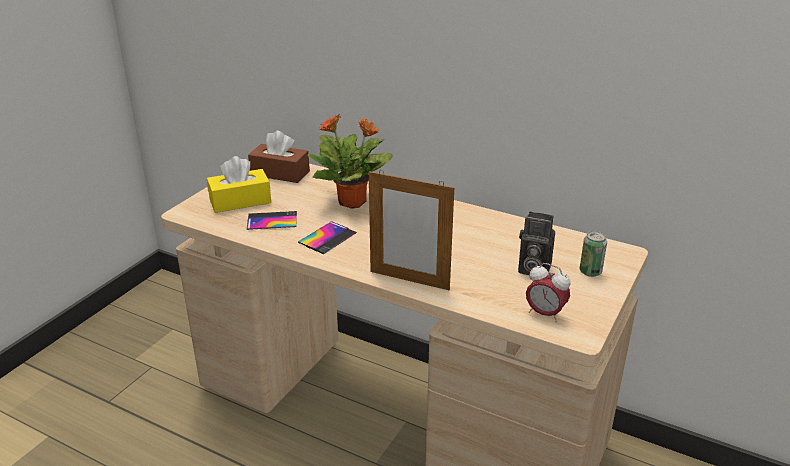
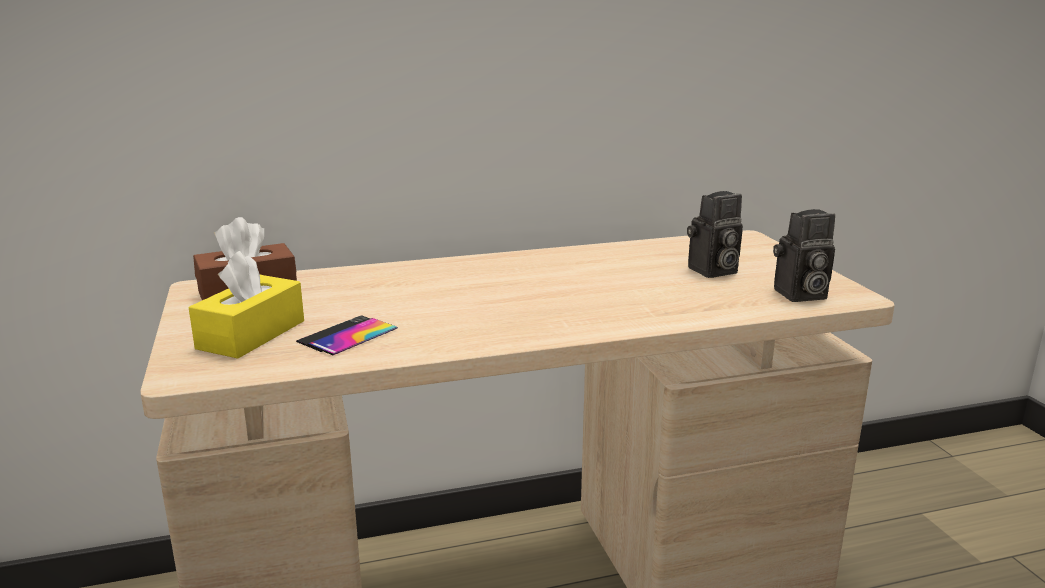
camera: 45 degrees left, 10 degrees down
phone [298,221,357,254] -> none
potted plant [308,115,393,209] -> none
picture frame [369,170,454,290] -> none
alarm clock [526,263,570,322] -> camera [773,209,835,302]
can [580,231,607,277] -> none

